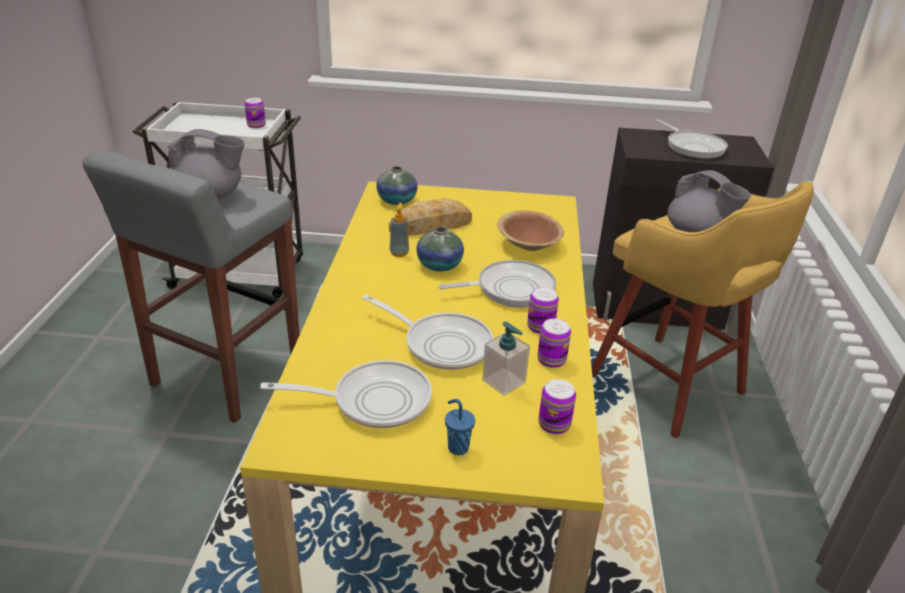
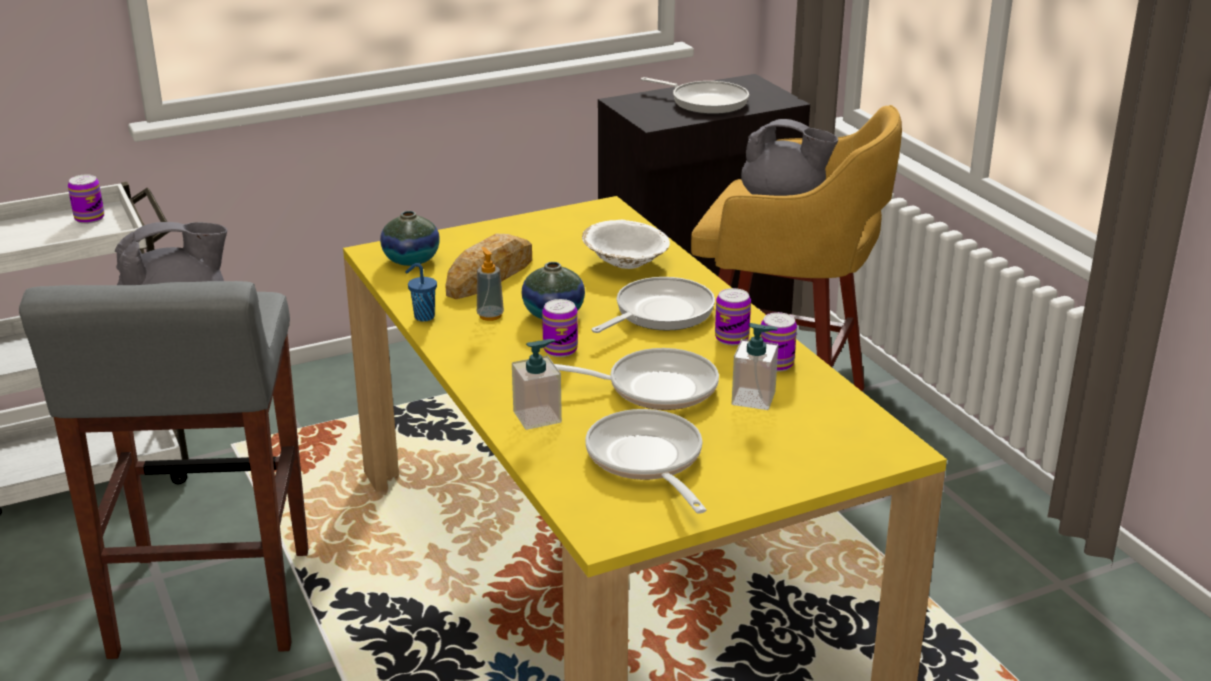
camera: 30 degrees left, 5 degrees down
frying pan [260,360,432,428] -> frying pan turned 75 degrees counterclockwise [585,409,707,514]
blue cup [445,399,475,455] -> blue cup moved to [405,263,437,321]
brown bowl [497,210,564,251] -> white bowl [582,220,670,269]
can [538,379,576,434] -> can moved to [542,299,578,357]
none -> soap dispenser [512,339,562,430]

